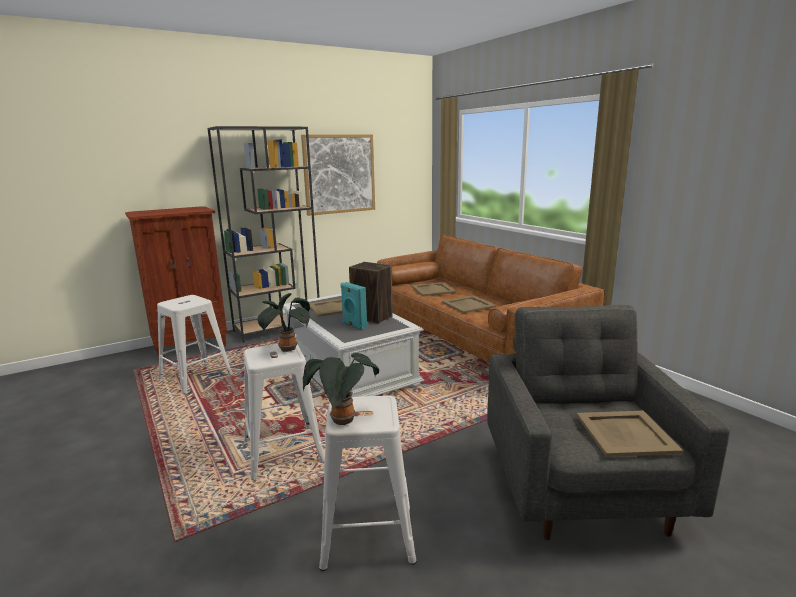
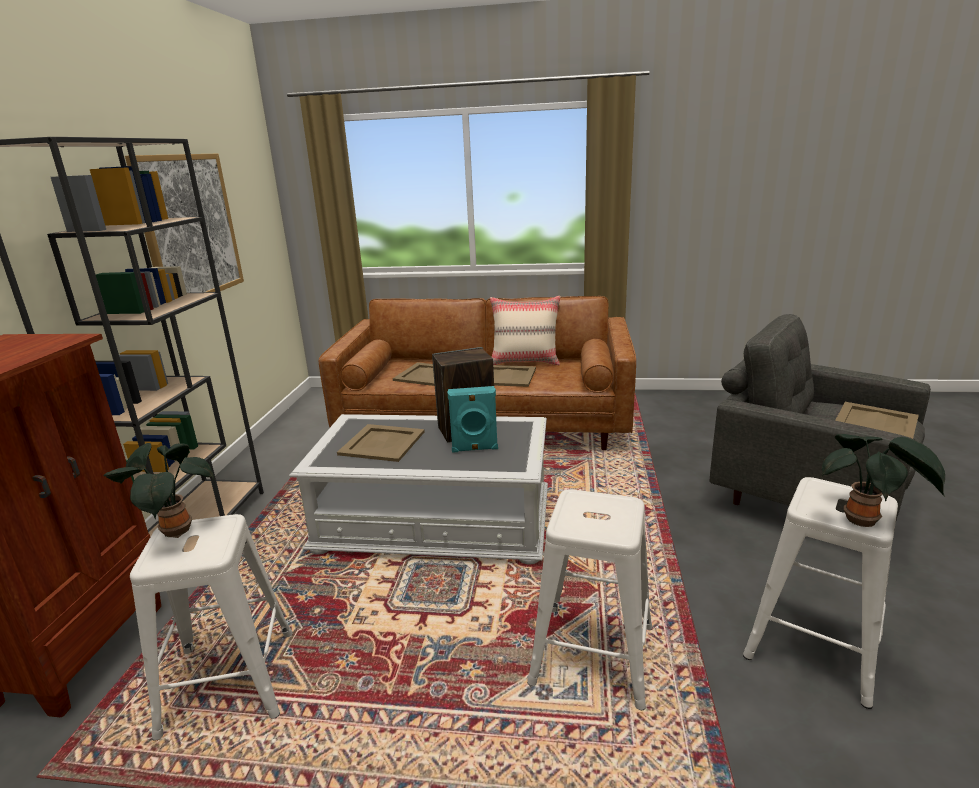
camera: 50 degrees left, 5 degrees up
potted plant [257,293,310,352] -> potted plant moved to [103,443,215,538]
none -> beige pillow [490,296,561,365]

